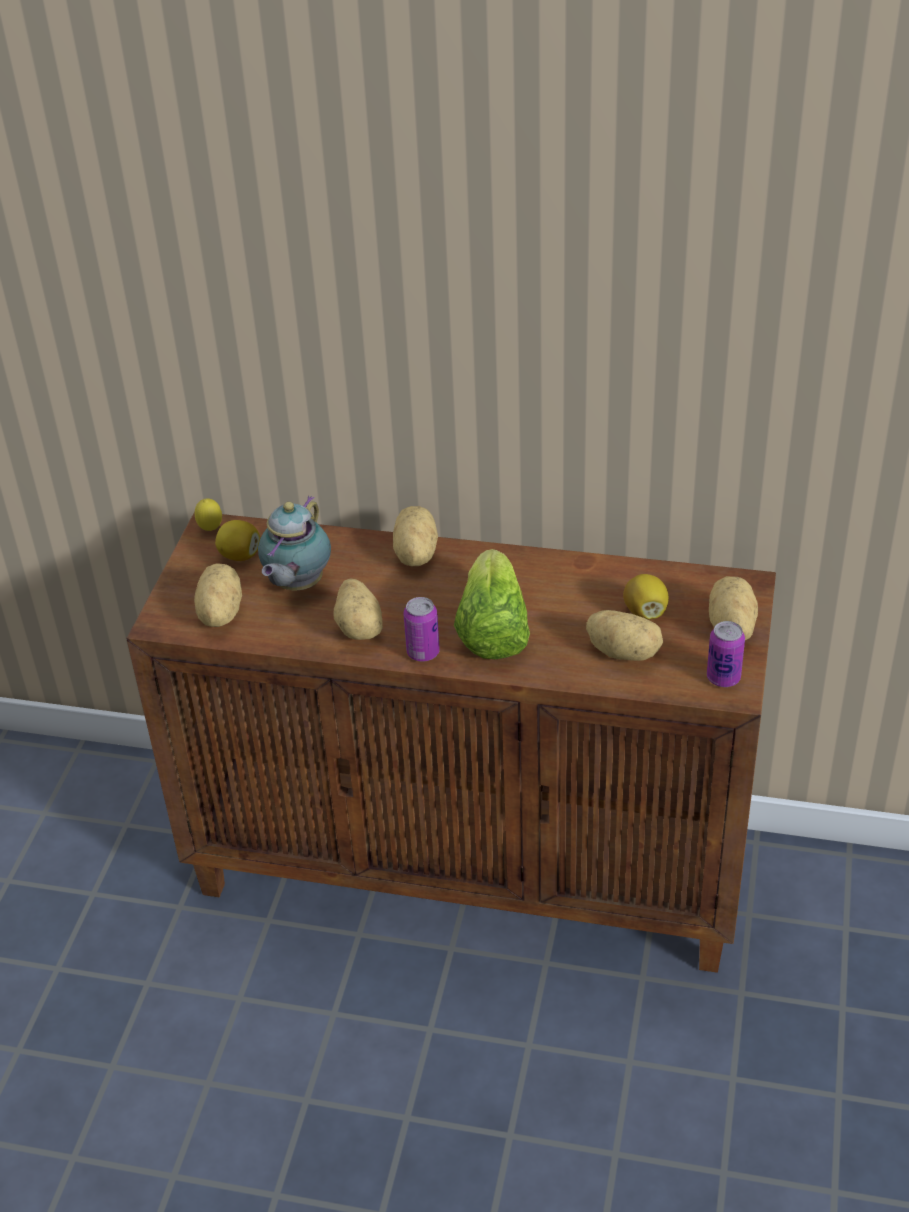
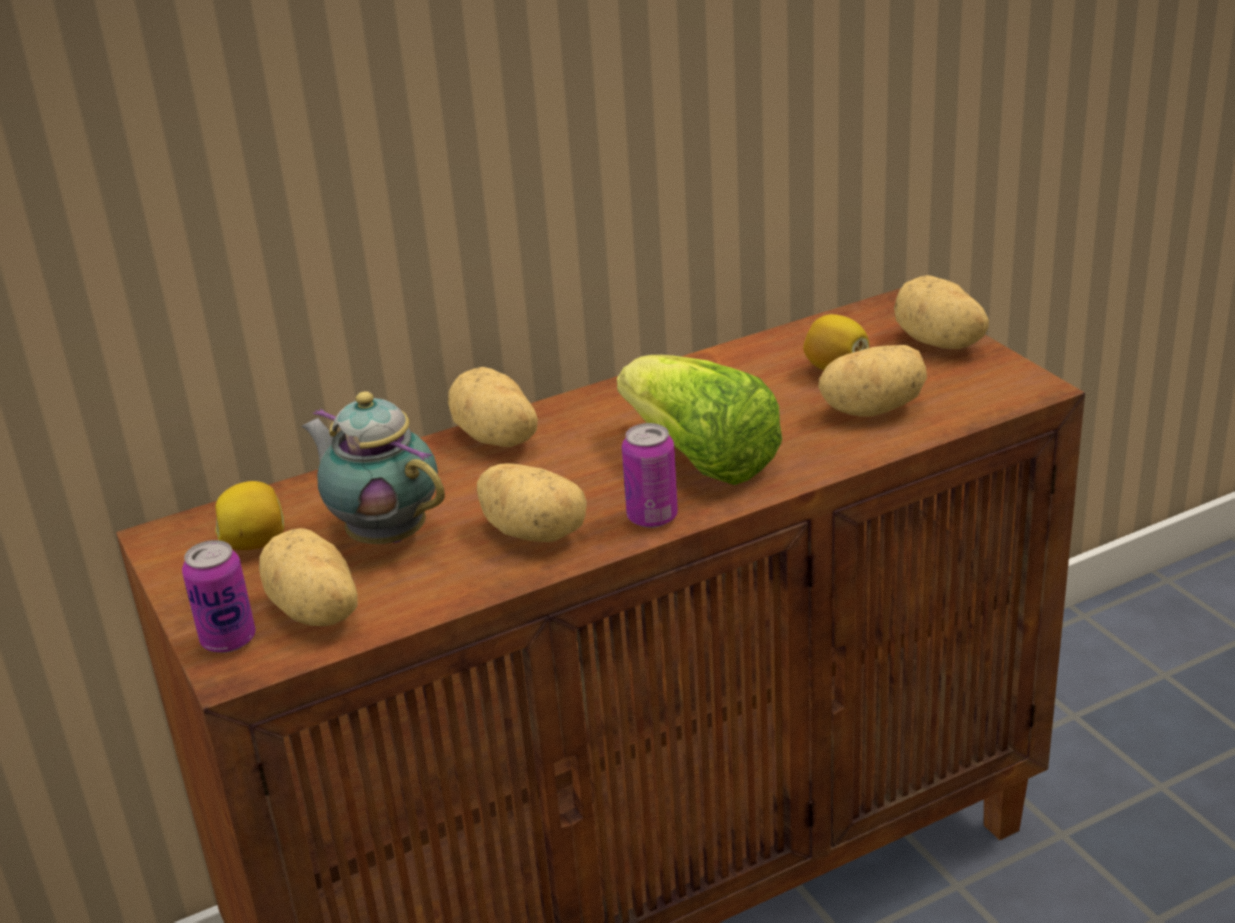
camera: 40 degrees left, 10 degrees down
lemon [195,498,222,531] -> none
teapot [258,496,331,590] -> teapot turned 150 degrees clockwise [301,391,445,544]
can [707,621,745,687] -> can moved to [182,540,256,653]

